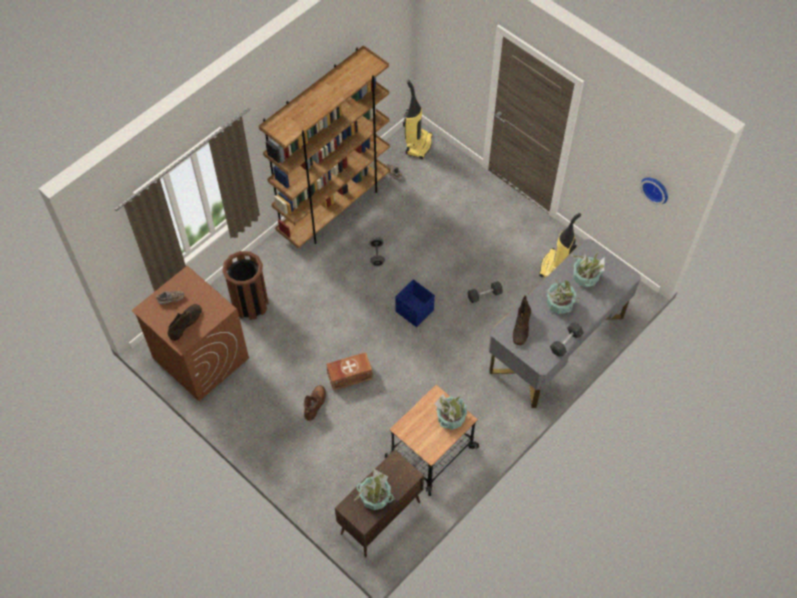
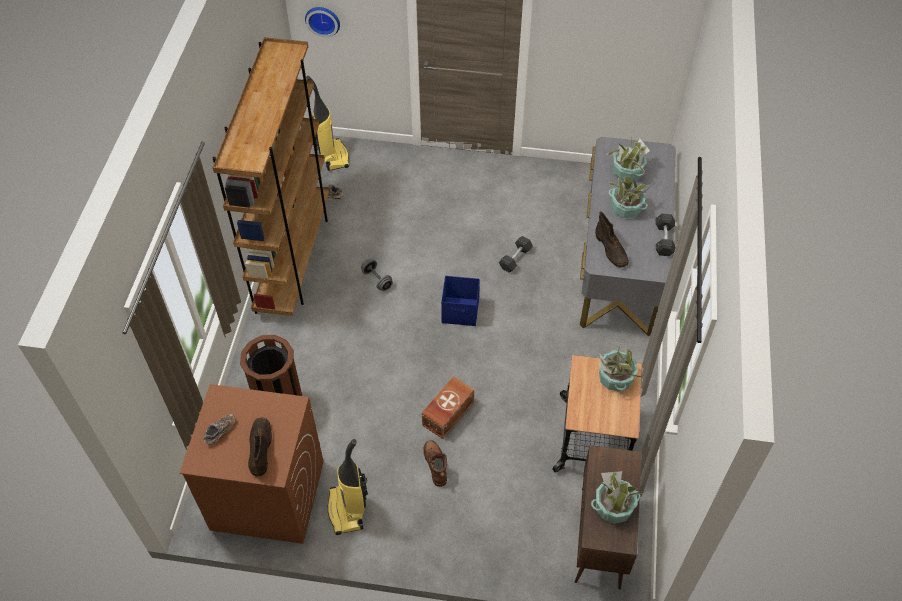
camera: 35 degrees left, 5 degrees down
vacuum cleaner [539,213,581,277] -> vacuum cleaner moved to [328,439,368,535]
wall clock [640,177,668,205] -> wall clock moved to [305,7,340,37]

